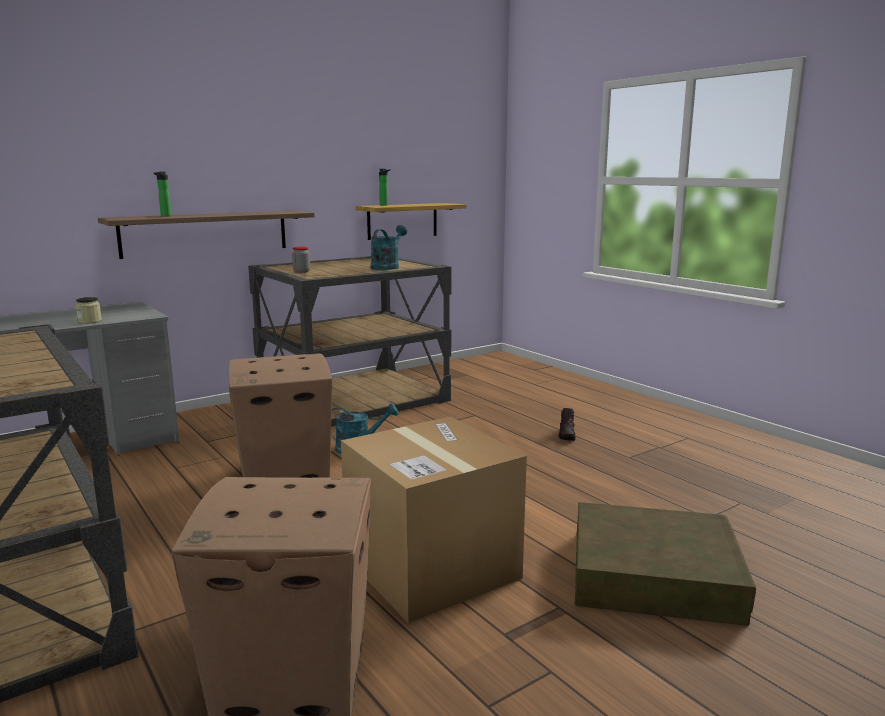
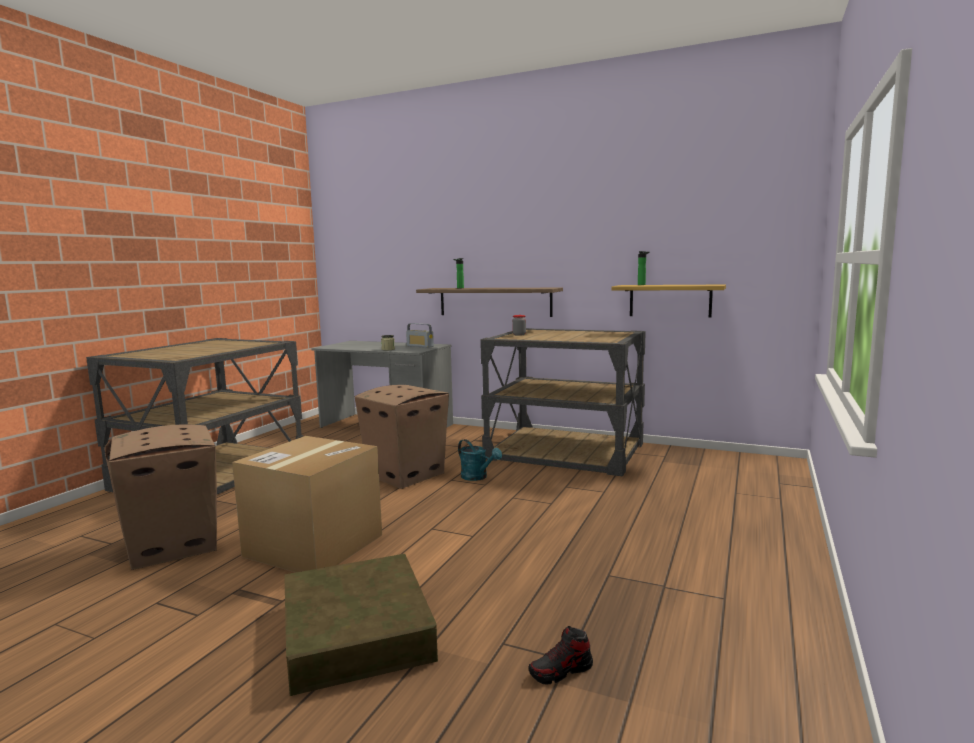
camera: 60 degrees right, 5 degrees down
turquoise watering can [371,225,407,270] -> none
shoe [559,408,576,441] -> shoe moved to [528,626,593,685]
none -> radio [406,323,434,348]

